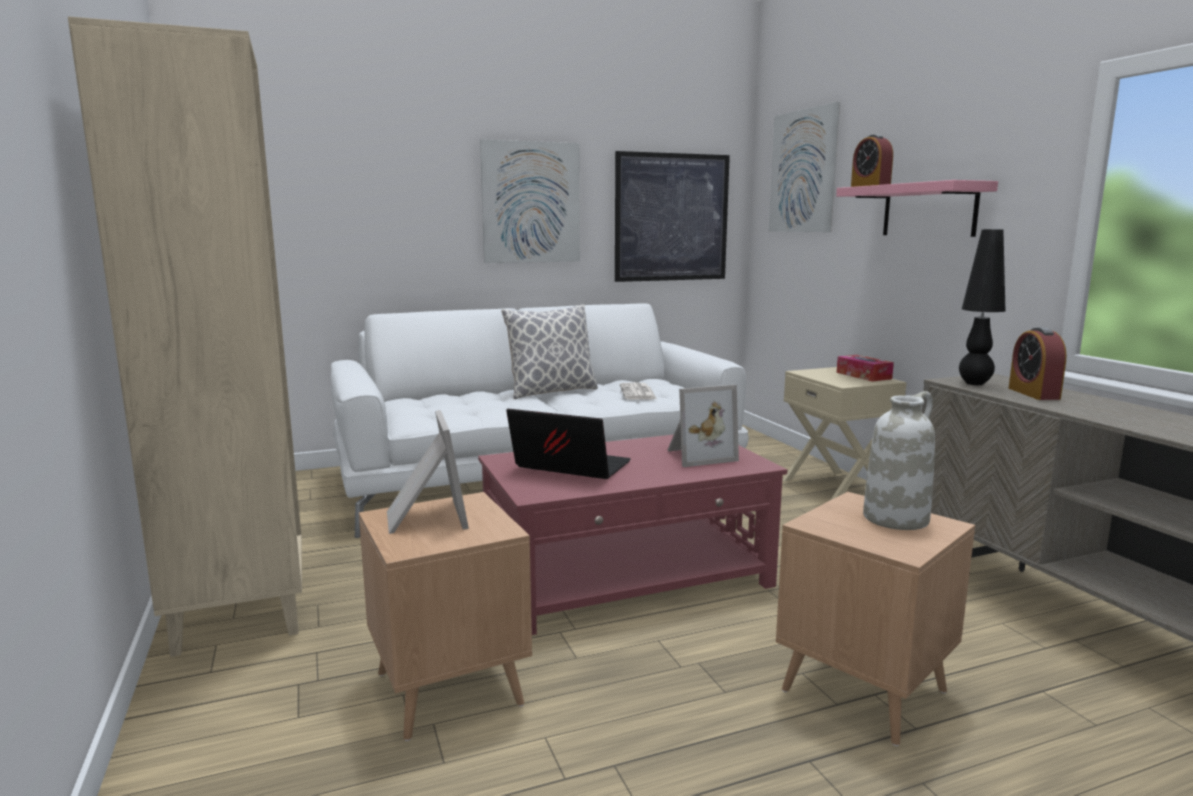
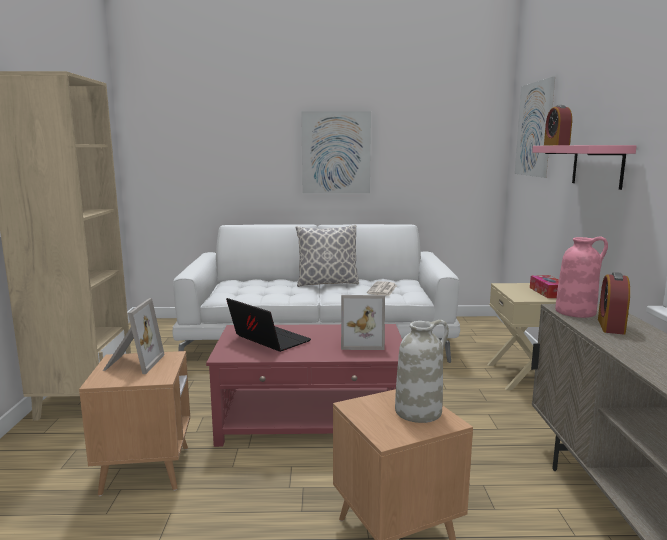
camera: 20 degrees right, 0 degrees up
picture [615,151,730,282] -> none
black table lamp [959,229,1006,385] -> pink vase [555,237,608,318]

